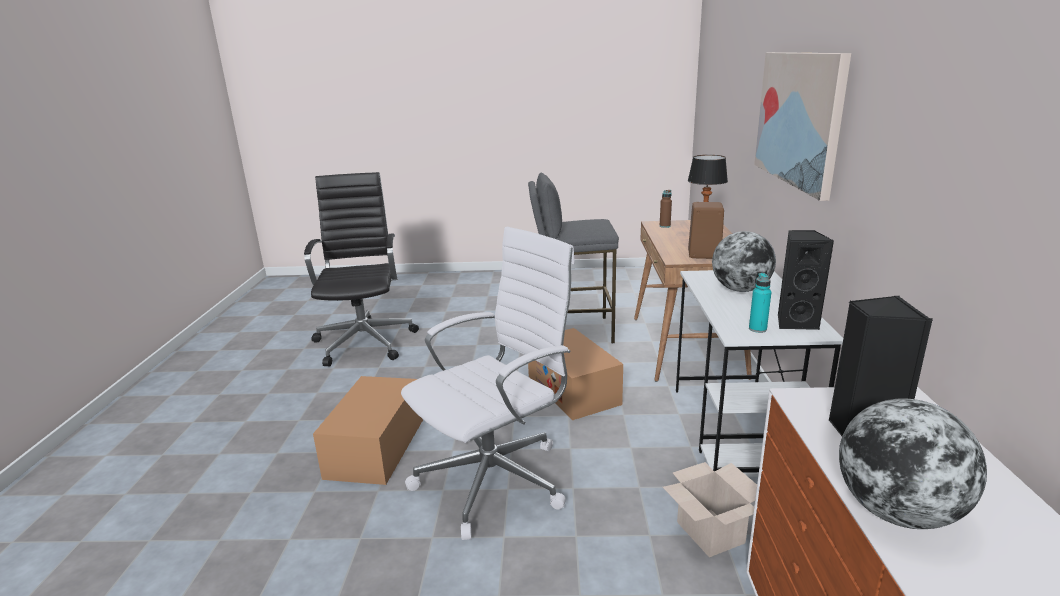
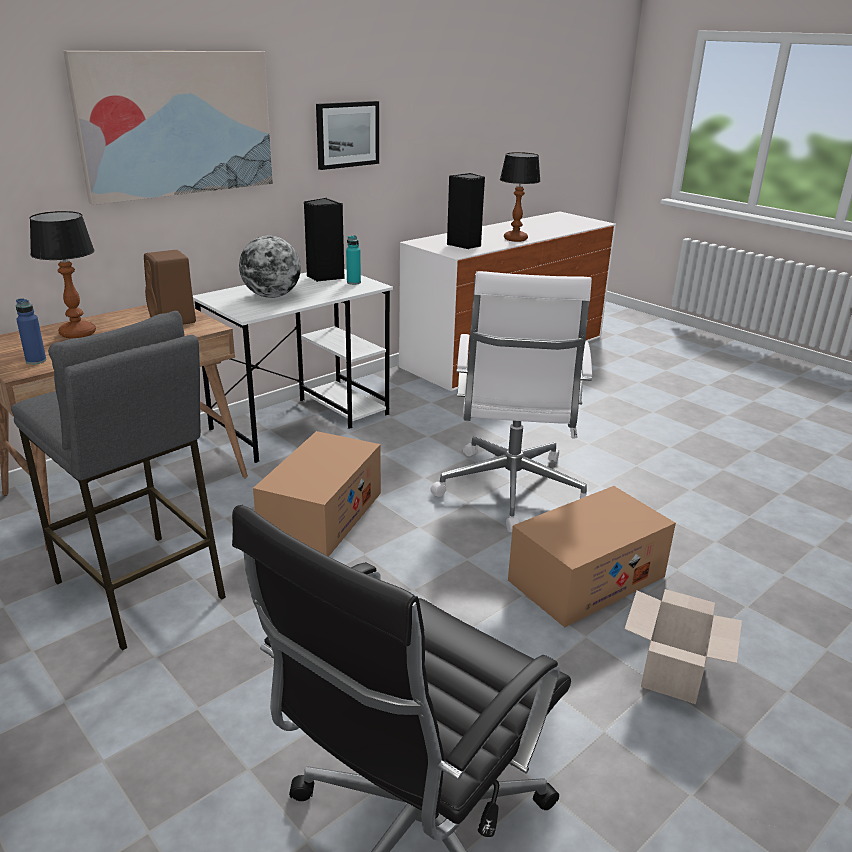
camera: 135 degrees left, 5 degrees up
white office chair [401,226,575,540] -> white office chair turned 90 degrees counterclockwise [430,271,592,532]
brown bottle [660,190,672,228] -> blue bottle [16,298,46,365]
cardboard box [663,462,757,557] -> cardboard box moved to [625,589,742,704]
globe [839,398,987,529] -> table lamp [500,152,541,242]
none -> picture [316,101,379,170]

